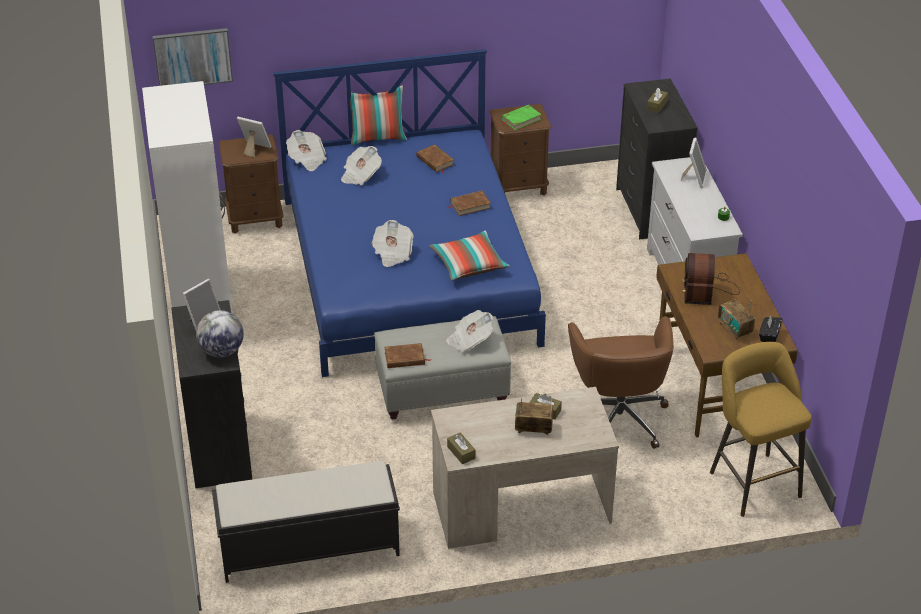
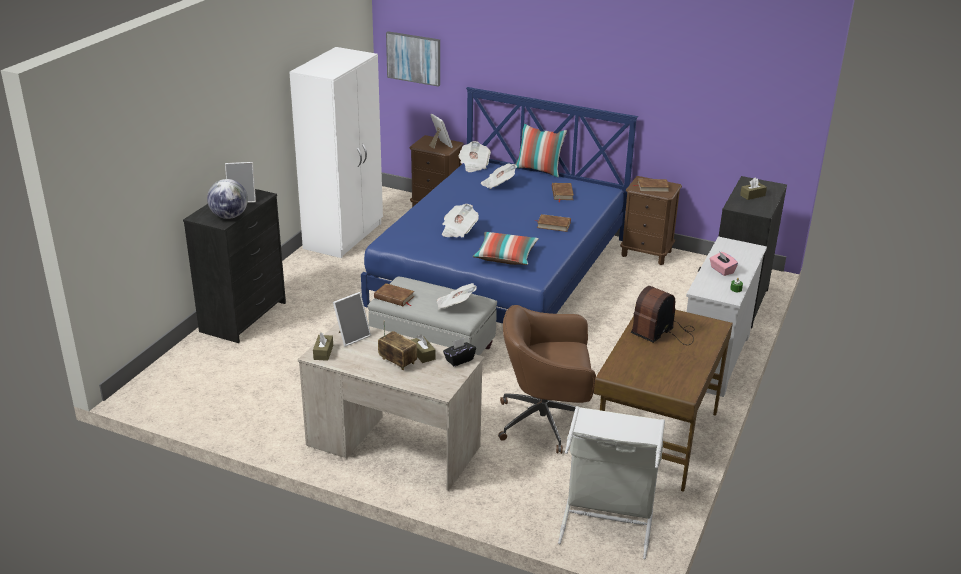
camera: 35 degrees right, 10 degrees down
black bench [212,461,400,583] -> none
green book [501,105,541,130] -> brown book [633,179,670,192]
brown office chair [568,316,674,449] -> brown office chair turned 60 degrees clockwise [498,305,596,454]
picture frame [681,138,707,188] -> picture frame moved to [333,292,371,347]
yellow stool [710,342,811,517] -> grey laundry basket [558,406,665,559]
radio [718,299,755,340] -> none
black tissue box [759,316,783,342] -> black tissue box moved to [443,338,476,366]
none -> pink tissue box [710,251,738,276]

